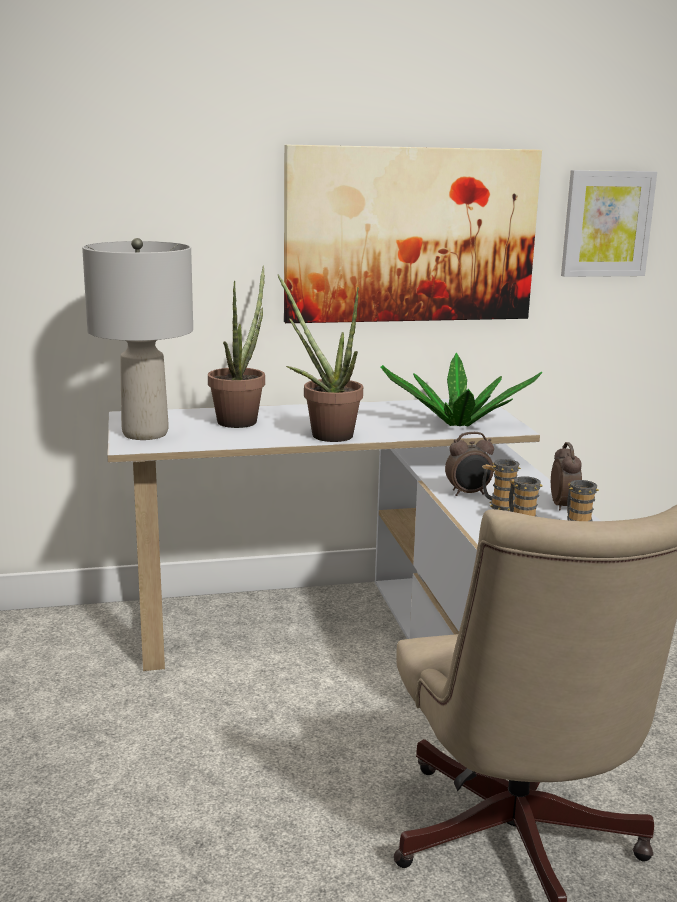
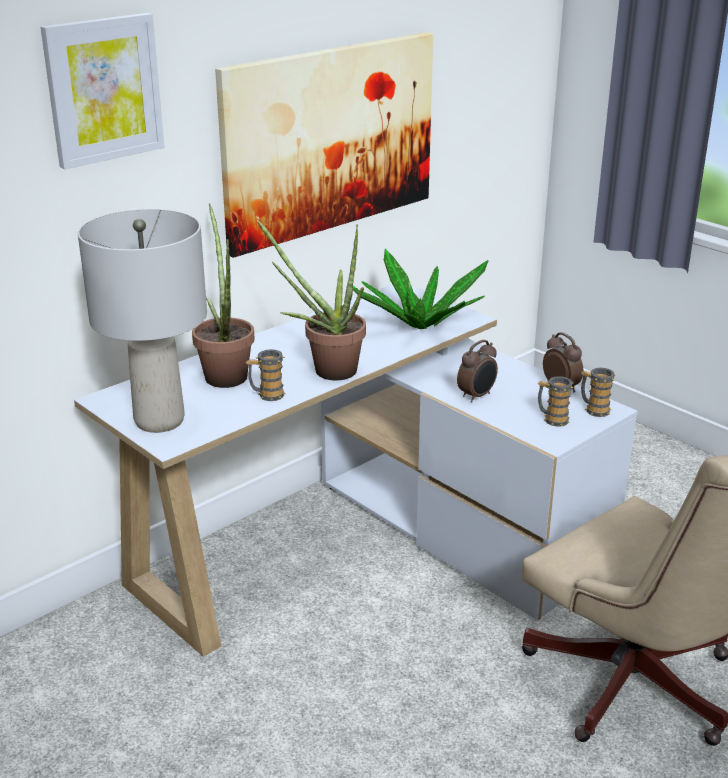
camera: 30 degrees left, 10 degrees up
mug [482,459,521,511] -> mug moved to [246,349,286,401]
picture [561,170,657,277] -> picture moved to [41,13,164,169]

